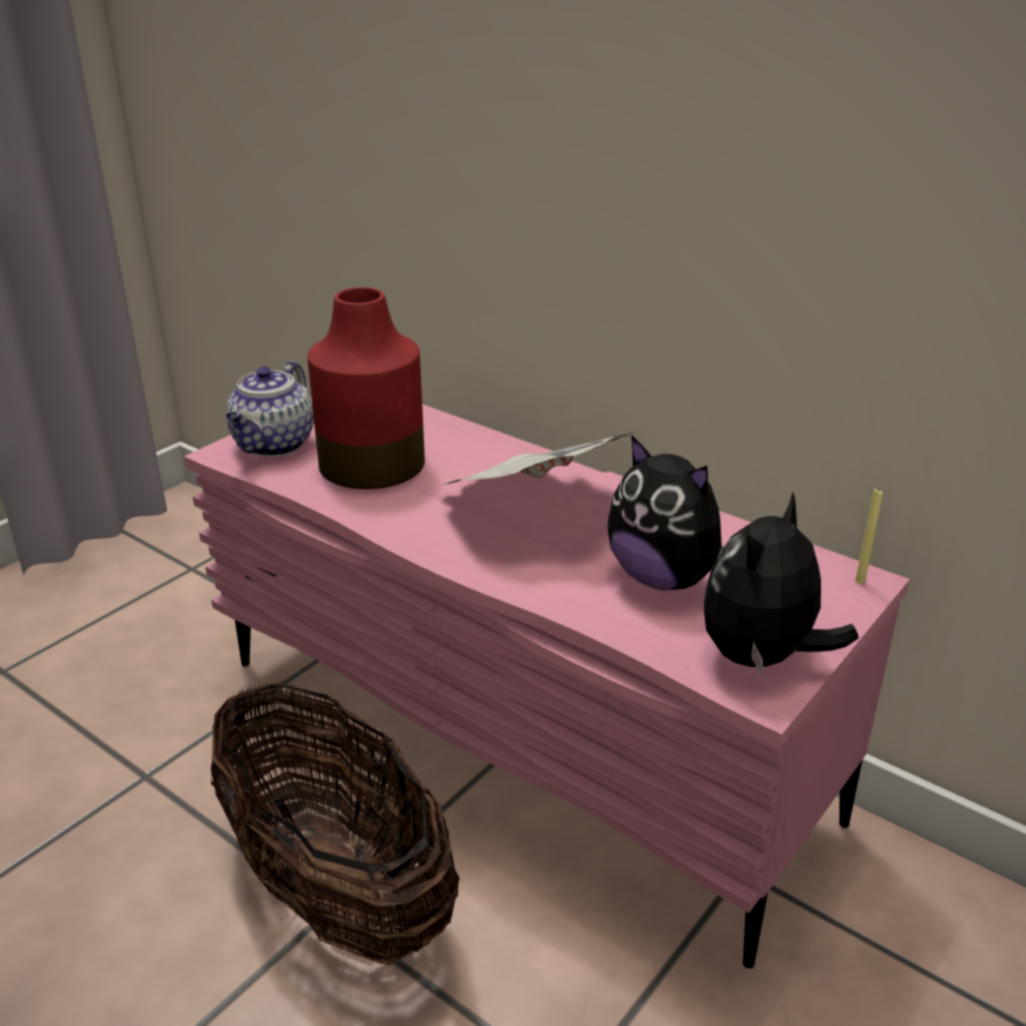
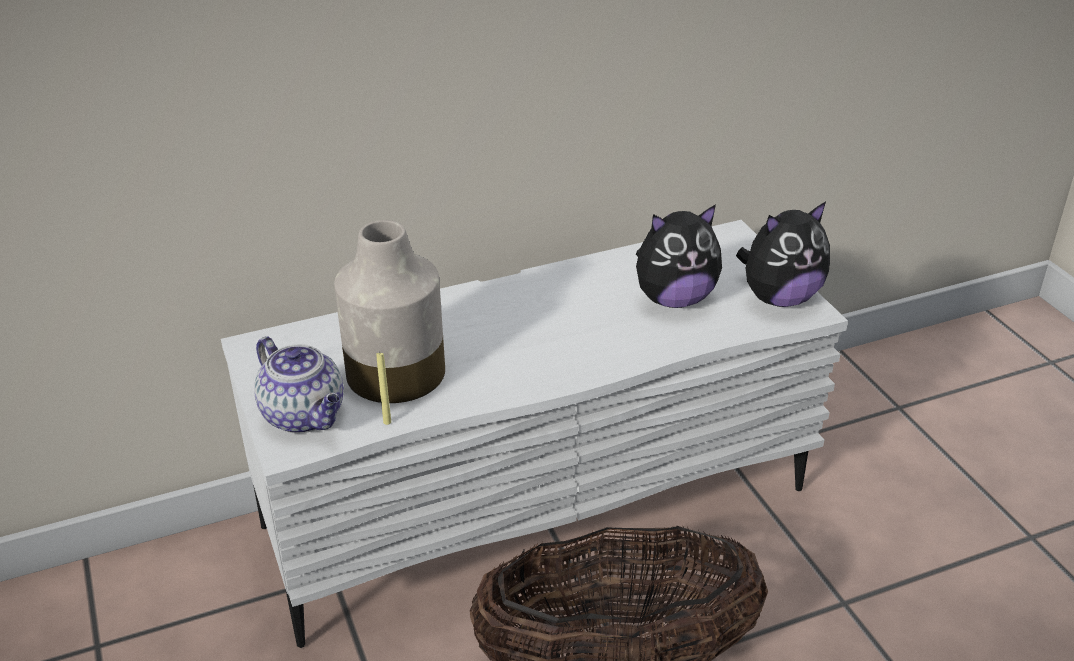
camera: 60 degrees left, 5 degrees up
pink tv stand [184,398,910,968] -> white tv stand [221,220,848,649]
red vase [307,287,425,489] -> beige vase [334,220,445,403]
newspaper [440,433,633,485] -> none
plush toy [704,491,859,676] -> plush toy turned 90 degrees counterclockwise [736,201,830,307]
yellow candle [855,488,882,584] -> yellow candle moved to [376,353,391,425]

